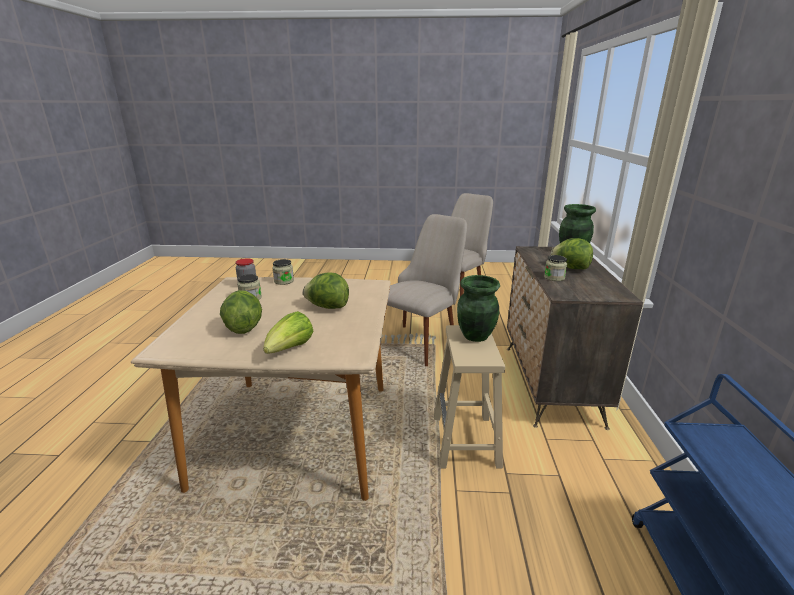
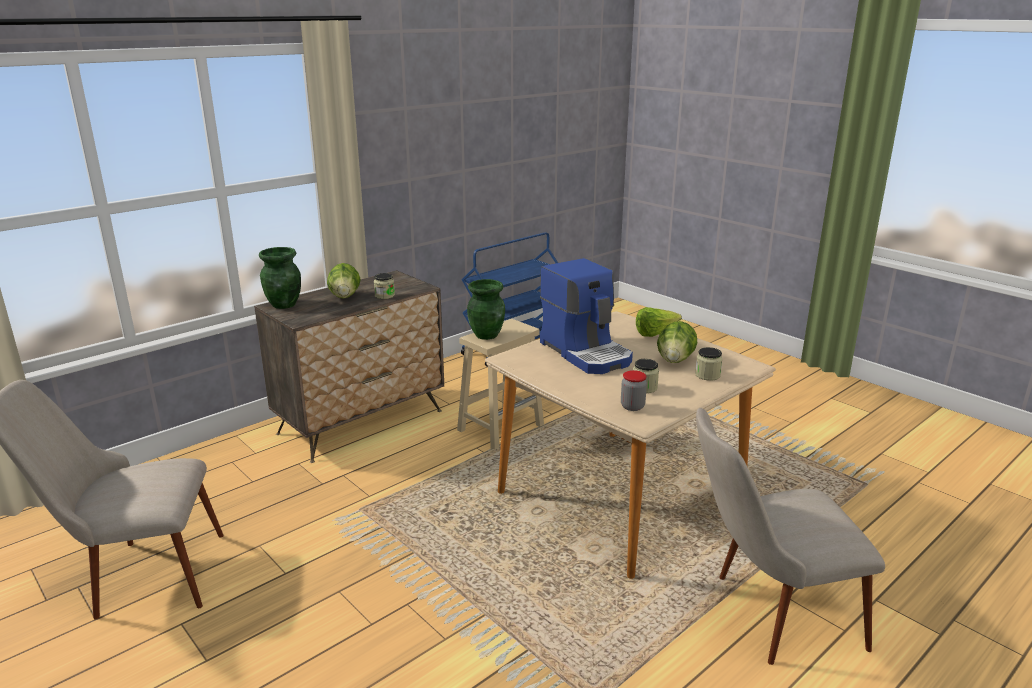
camera: 135 degrees left, 0 degrees up
jar [272,259,294,285] -> jar moved to [695,347,722,381]
lettuce [303,272,349,309] -> coffee machine [540,258,633,374]
beige chair [387,214,467,366] -> beige chair moved to [696,408,885,665]

